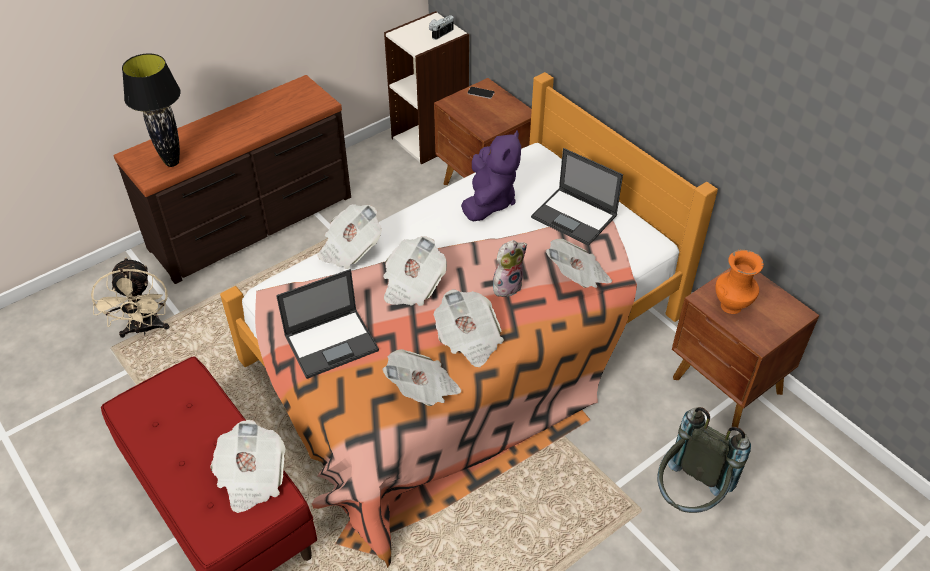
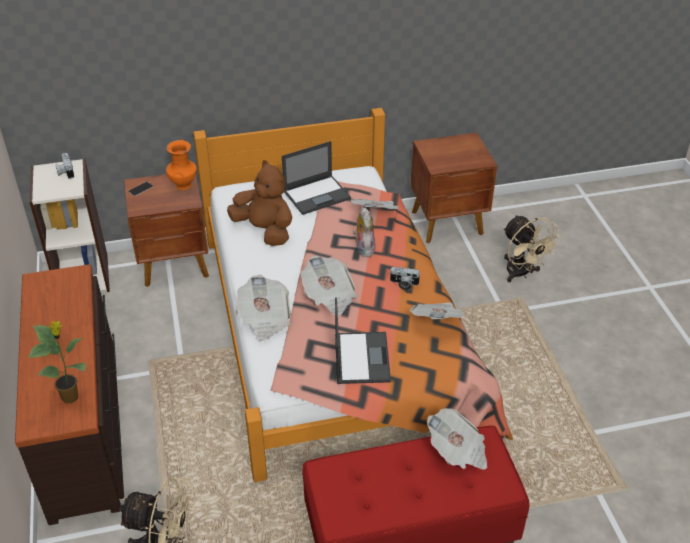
camera: 65 degrees left, 5 degrees down
black table lamp [122,53,181,167] -> potted plant [28,321,86,403]
newspaper [434,289,504,367] -> camera [390,267,421,290]
purple plush toy [461,130,521,221] -> brown plush toy [227,160,292,246]
grey backpack [657,407,751,513] -> beige fan [503,215,562,282]
orange vase [715,249,764,314] -> orange vase moved to [166,140,197,190]

